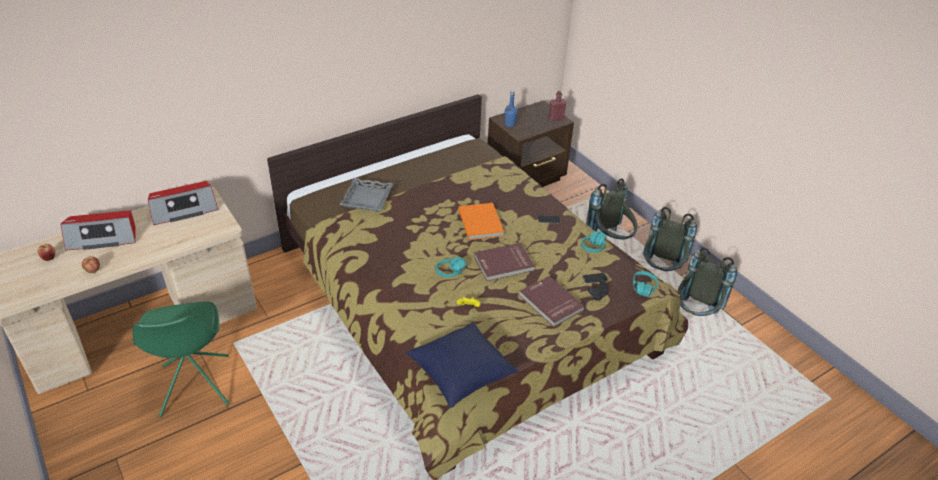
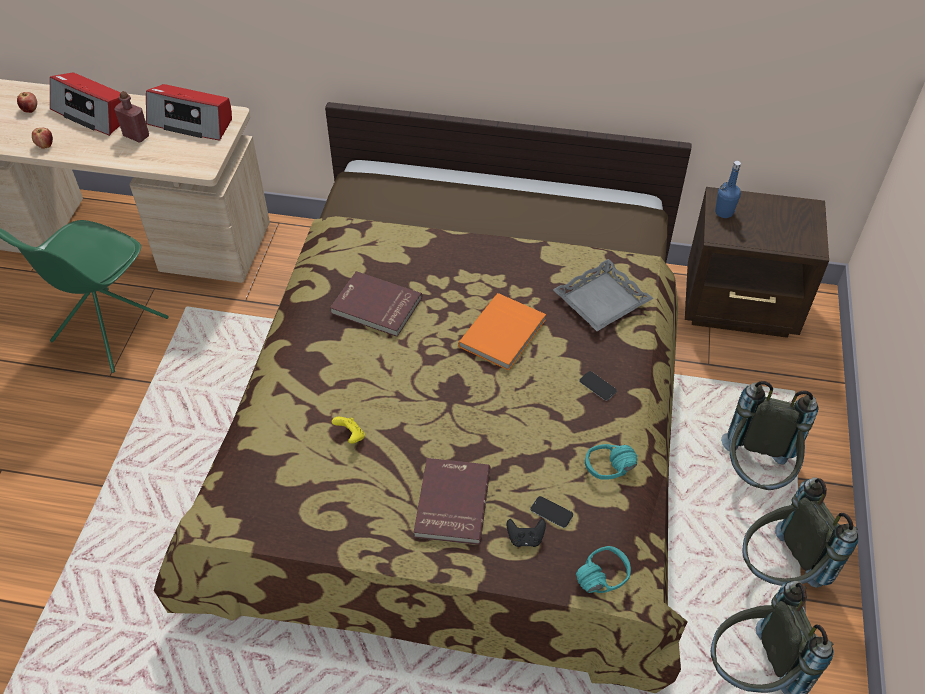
camera: 45 degrees right, 10 degrees up
grey tray [339,178,394,211] -> grey tray moved to [553,259,653,331]
blue pillow [406,322,519,408] -> none
turquoise headphones [436,257,467,278] -> none
red book [474,243,535,281] -> red book moved to [330,271,422,337]
red bottle [549,91,566,121] -> red bottle moved to [114,91,149,143]

